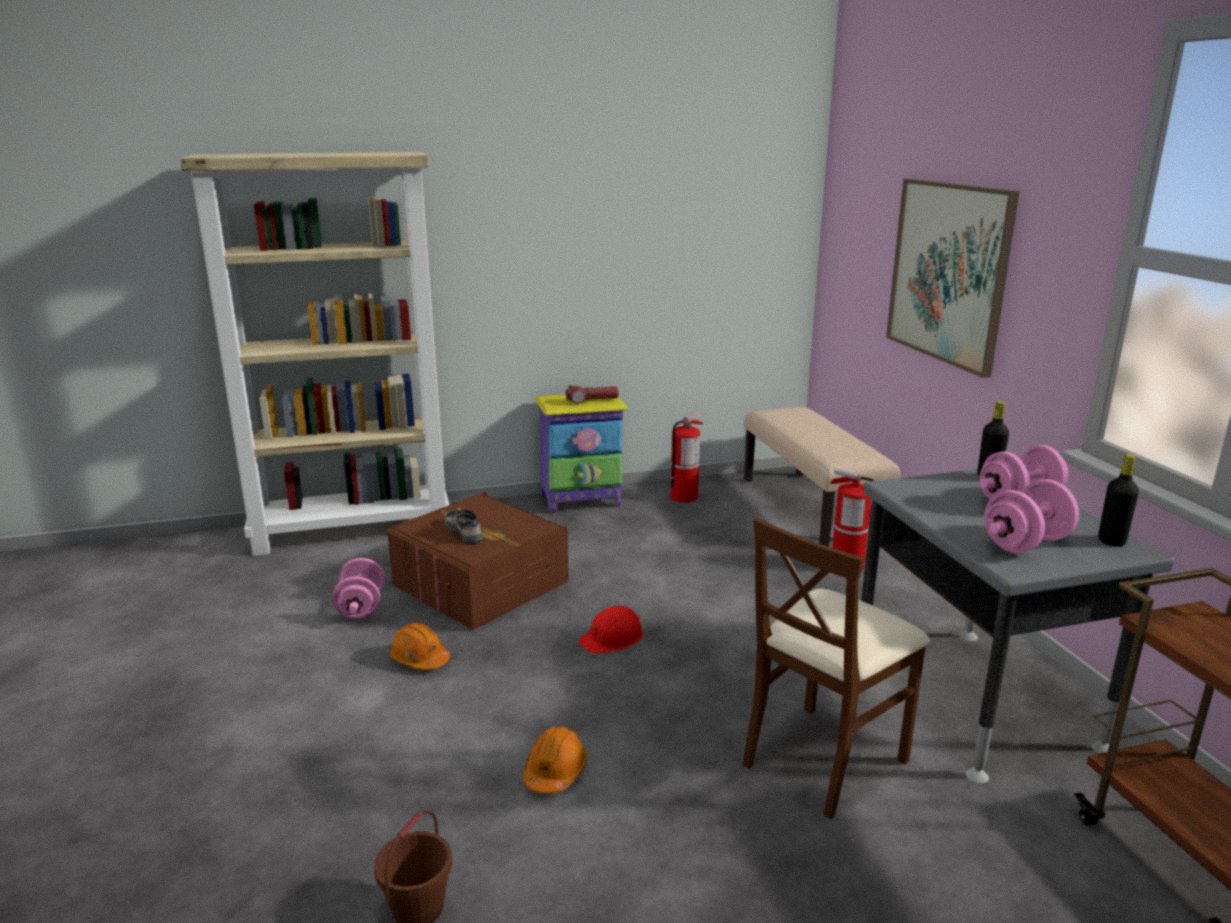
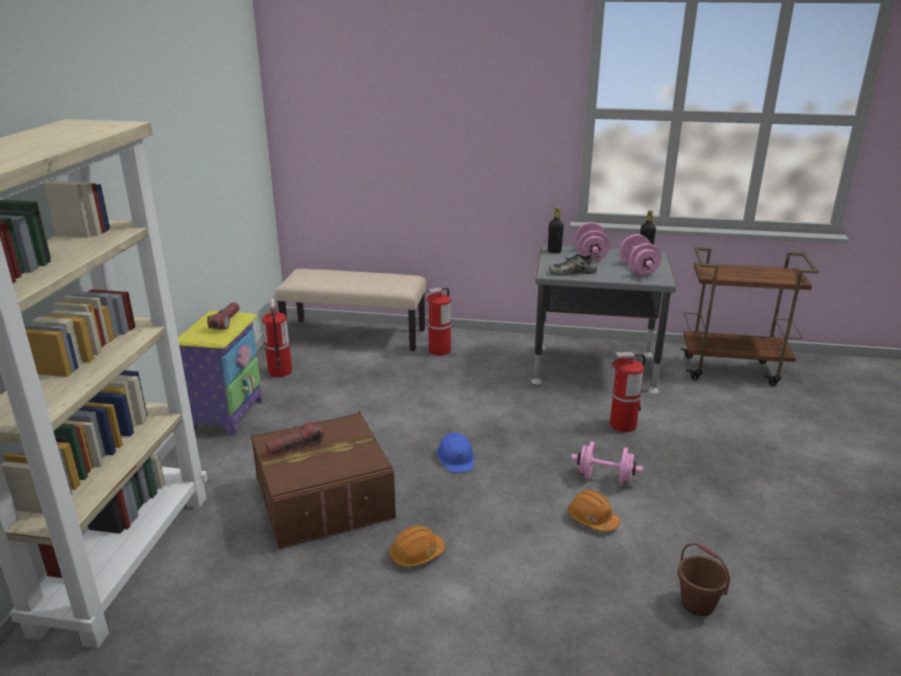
camera: 65 degrees left, 5 degrees up
pink dumbbell [332,558,385,620] -> pink dumbbell moved to [571,441,643,486]
shoe [444,508,483,545] -> shoe moved to [549,253,600,276]
red hard hat [579,606,643,654] -> blue hard hat [437,432,474,473]
brown chair [742,517,930,819] -> fire extinguisher [610,352,645,432]
picture [886,179,1020,378] -> none
none -> flashlight [266,422,324,455]

